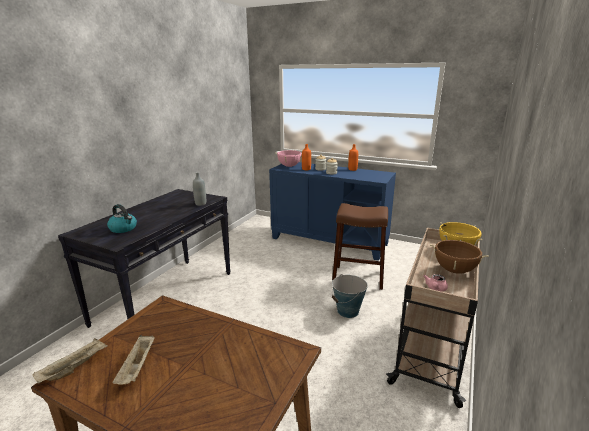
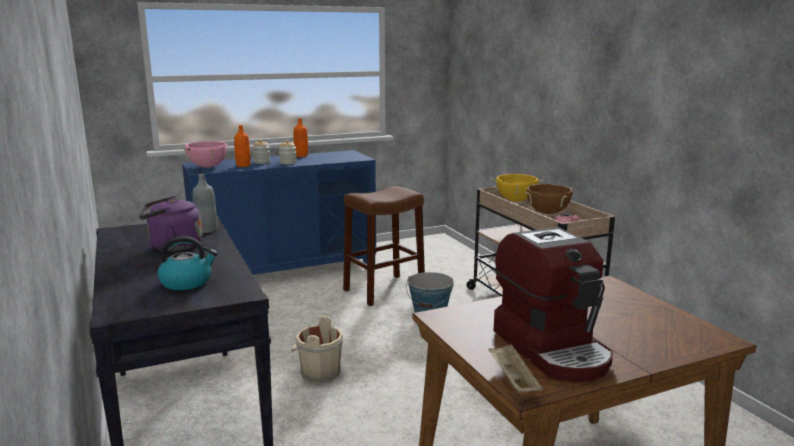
camera: 50 degrees left, 5 degrees down
beige tray [113,335,155,385] -> coffee machine [494,227,613,382]
none -> purple kettle [139,196,203,252]
none -> beige bucket [291,316,343,384]

